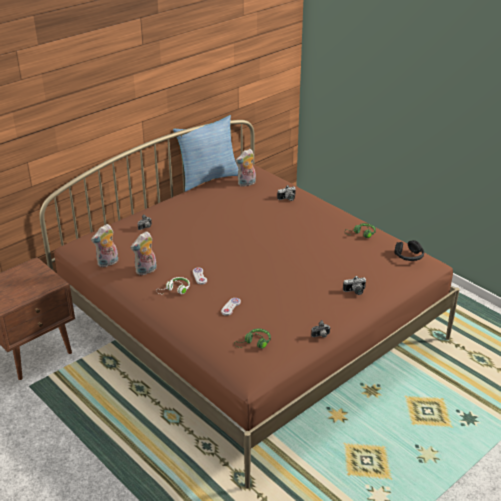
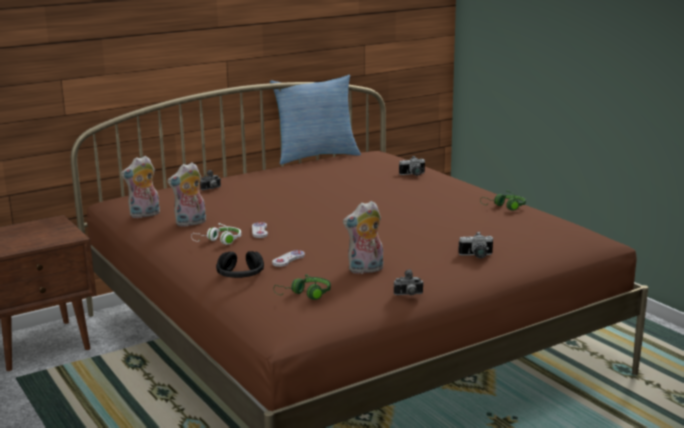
camera: 10 degrees right, 15 degrees down
plush toy [235,149,256,187] -> plush toy moved to [343,201,383,274]
black headphones [395,240,424,261] -> black headphones moved to [216,251,264,278]

